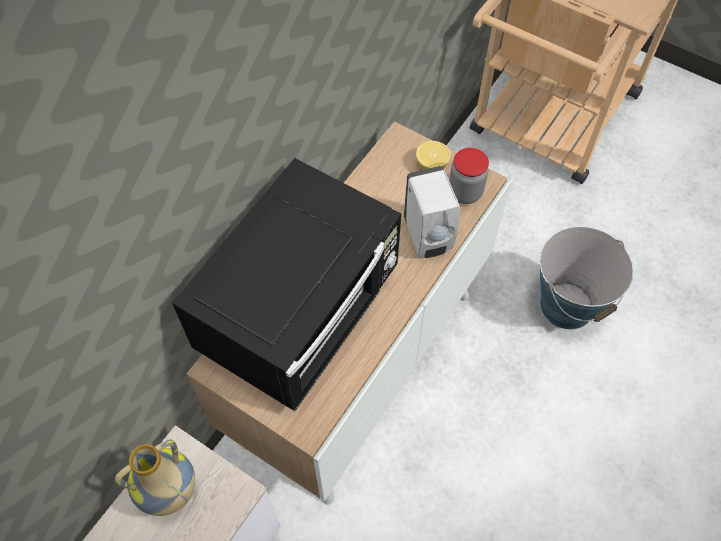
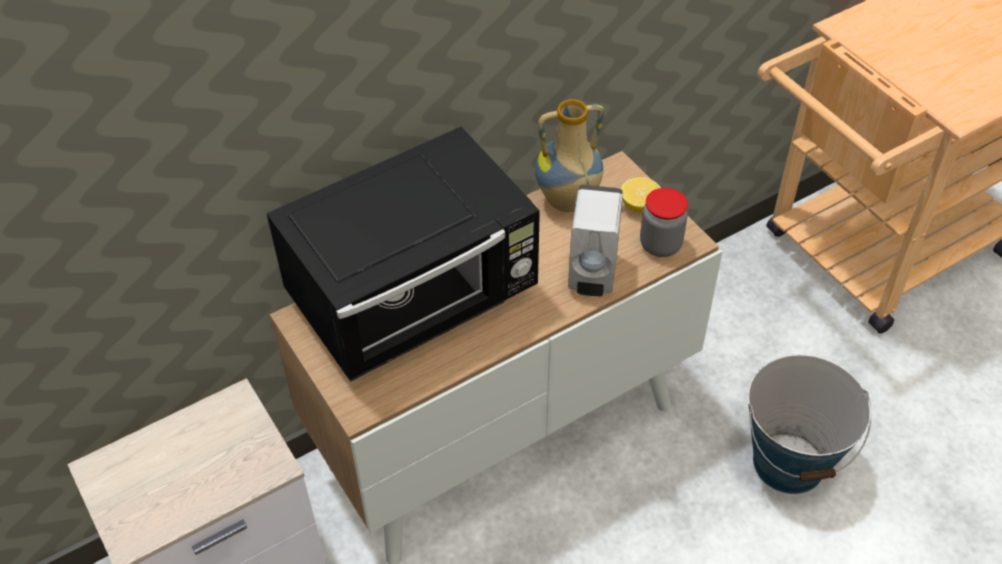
camera: 25 degrees right, 10 degrees down
vase [115,439,195,516] -> vase moved to [535,99,604,212]

